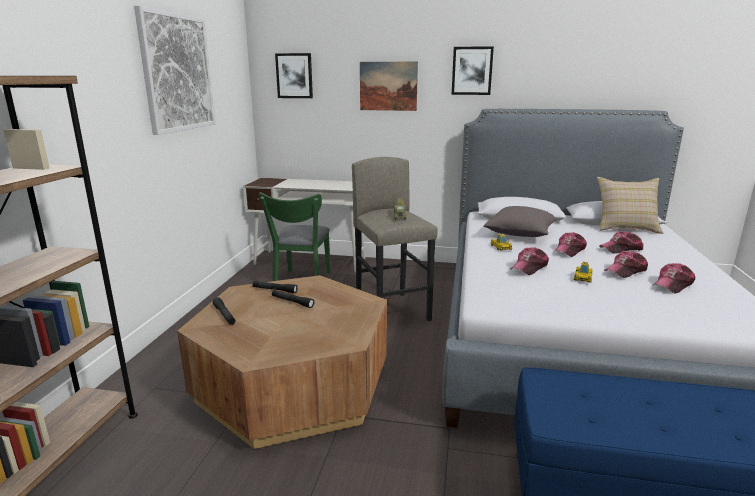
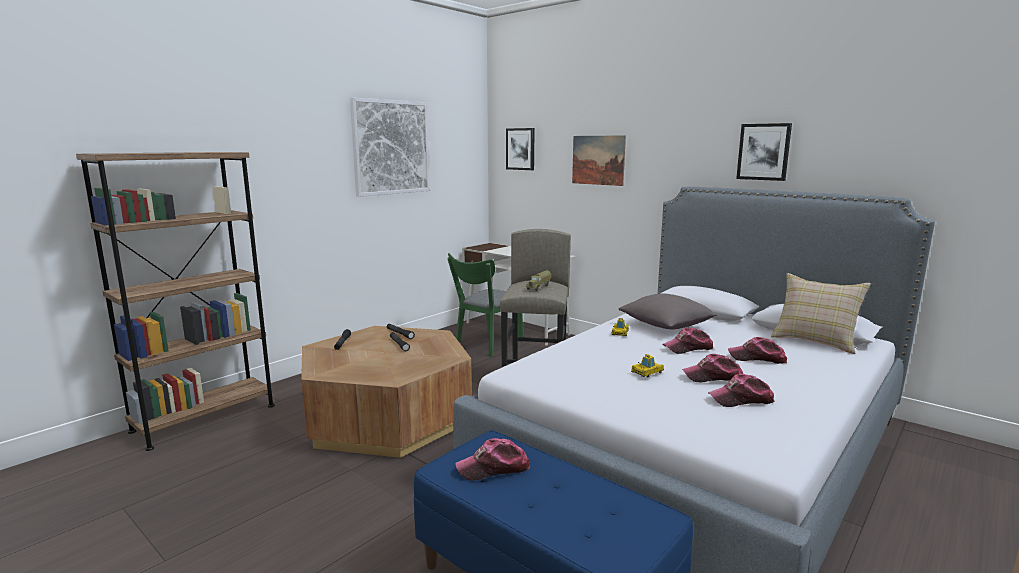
camera: 30 degrees right, 5 degrees down
picture [452,46,494,95] -> picture moved to [736,123,792,181]
cap [510,247,549,275] -> cap moved to [455,438,530,481]

